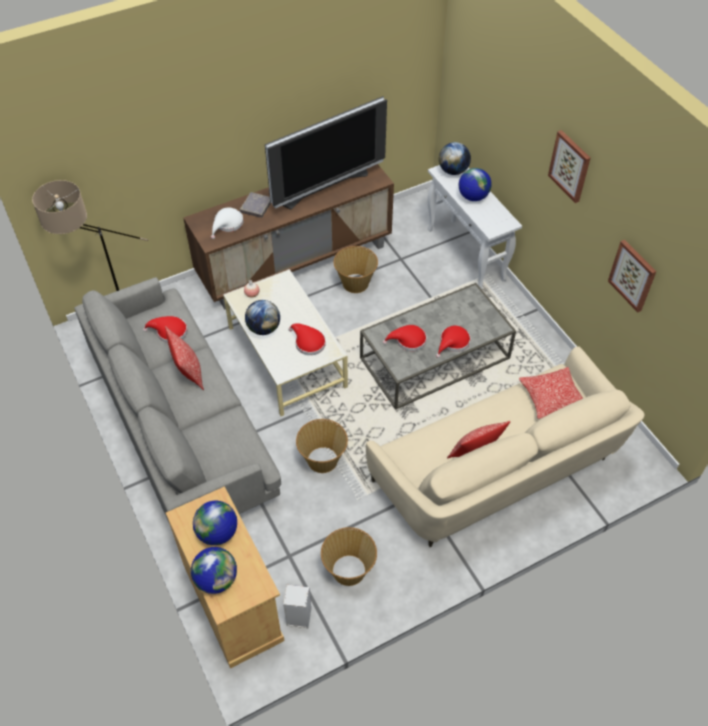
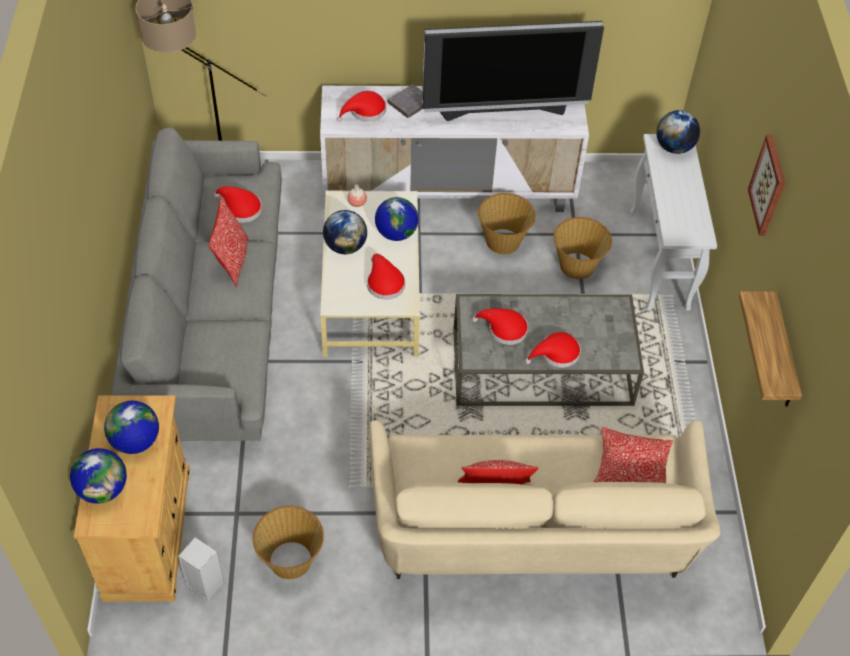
camera: 25 degrees right, 0 degrees up
brown tv stand [183,164,394,310] -> white tv stand [320,86,589,212]
white hat [211,207,243,239] -> red hat [337,91,386,122]
basket [296,419,348,473] -> basket moved to [553,217,612,279]
globe [459,168,492,201] -> globe moved to [375,197,419,241]
picture [608,240,657,313] -> shelf [739,291,802,407]

